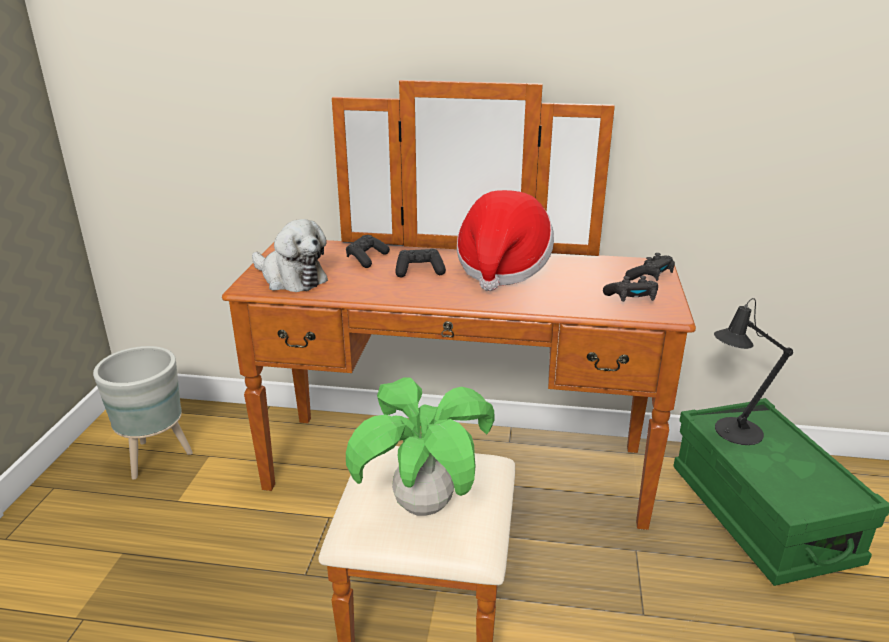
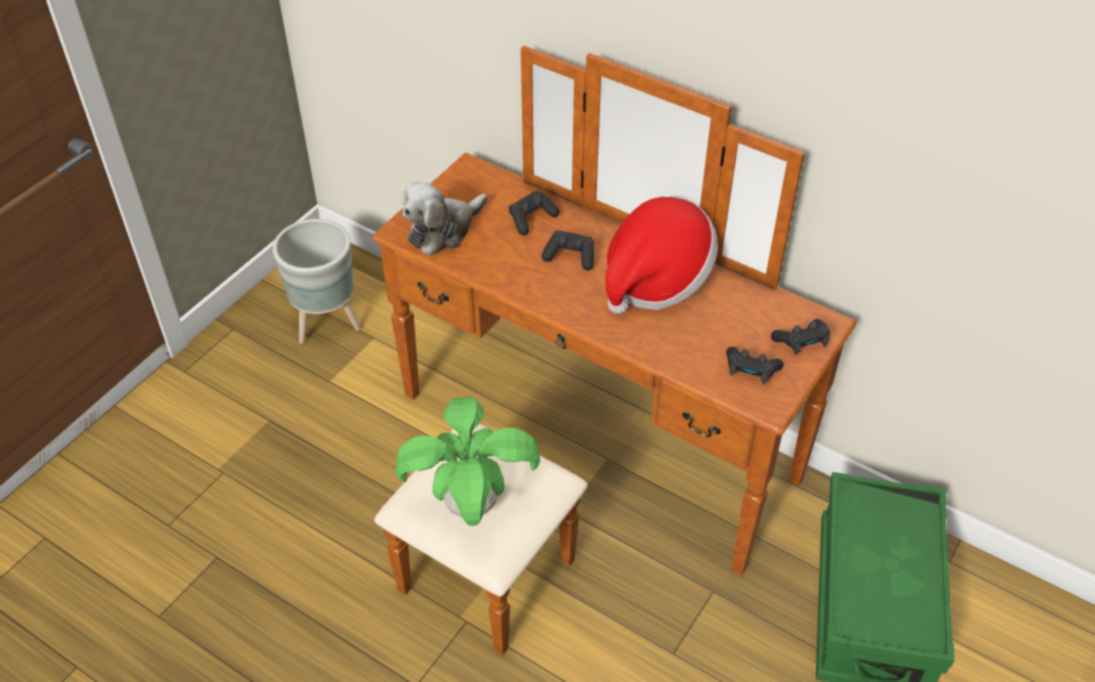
camera: 25 degrees right, 20 degrees up
plush toy [252,219,328,292] -> plush toy turned 75 degrees clockwise [402,182,488,256]
black table lamp [714,298,793,445] -> none

